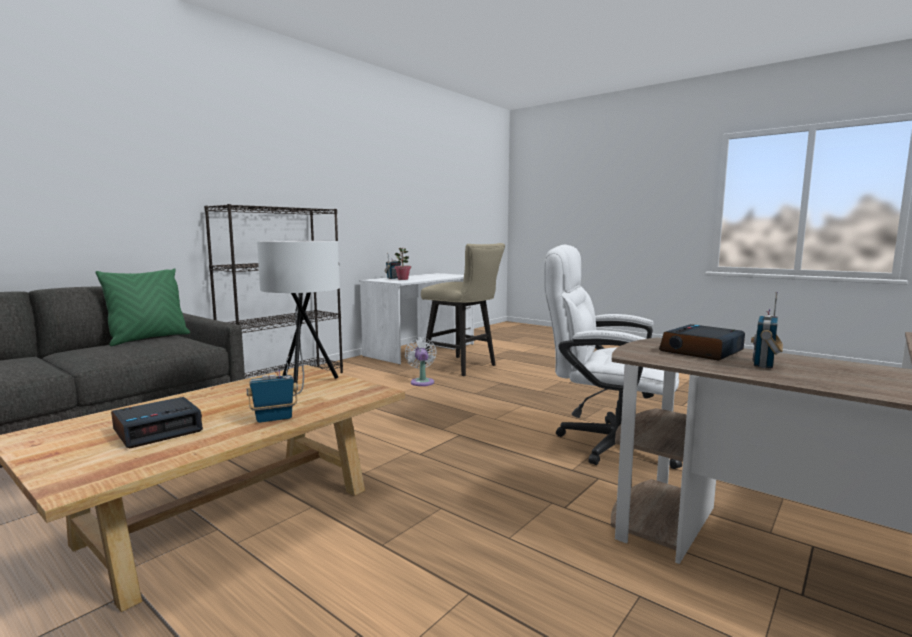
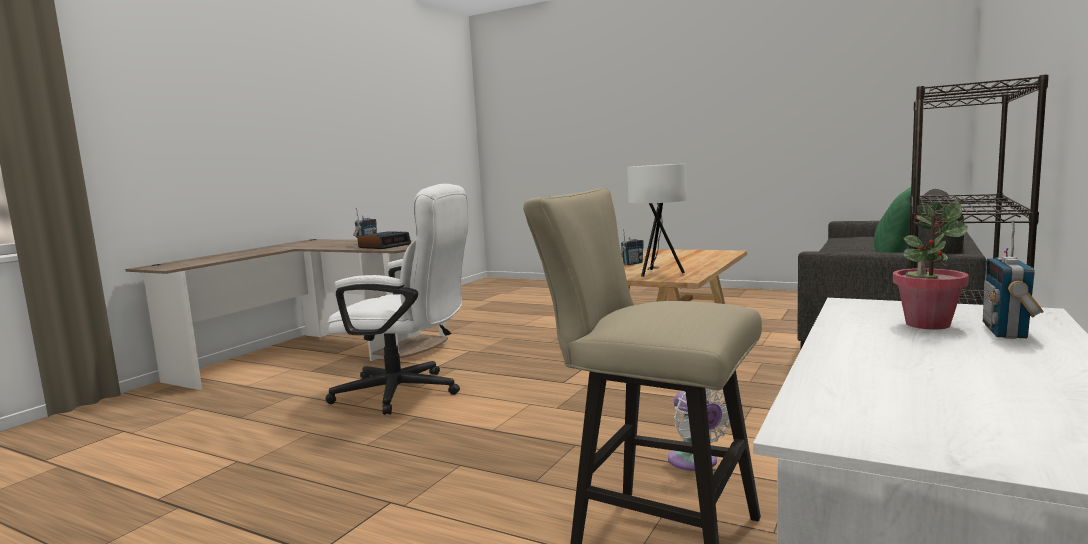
camera: 170 degrees right, 0 degrees up
alarm clock [111,397,203,448] -> none

